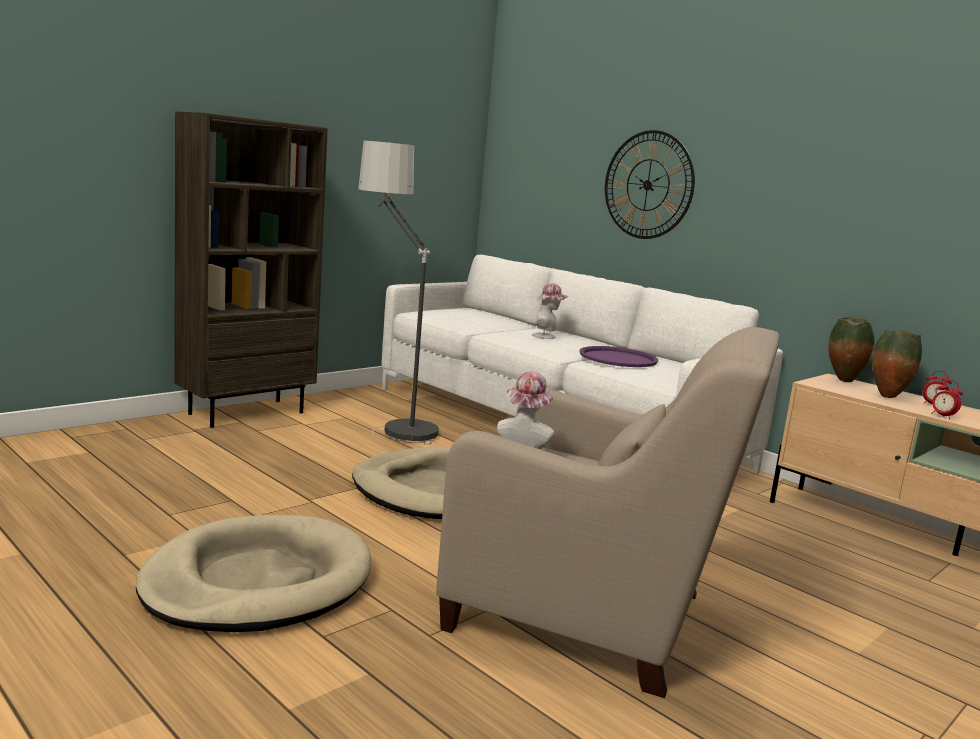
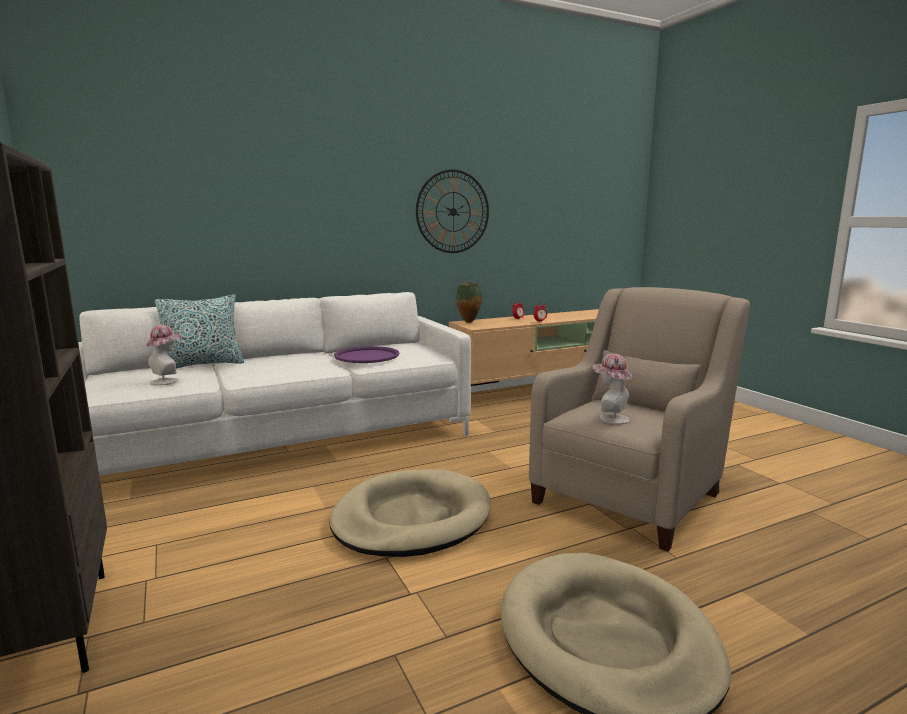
camera: 70 degrees left, 0 degrees up
floor lamp [358,141,439,445] -> none
hat [532,283,569,339] -> hat moved to [145,325,181,386]
wall clock [605,130,695,239] -> wall clock moved to [416,169,489,253]
vase [872,328,922,398] -> none
none -> pillow [155,294,244,368]

